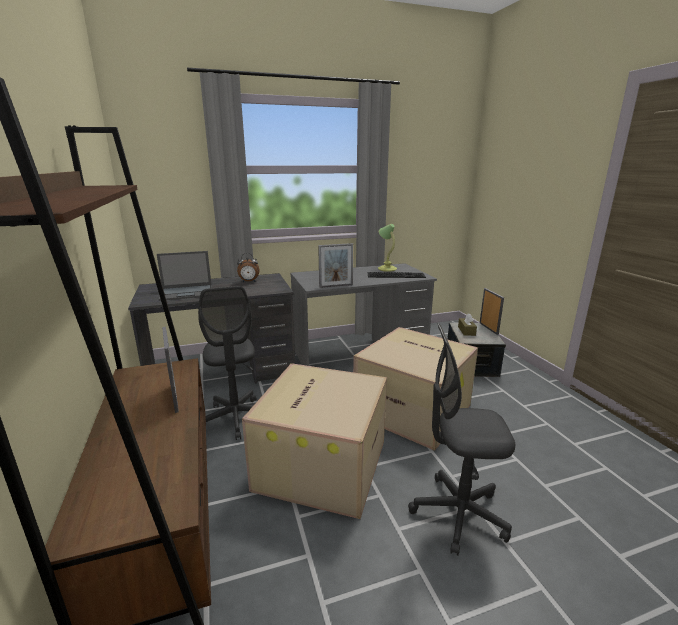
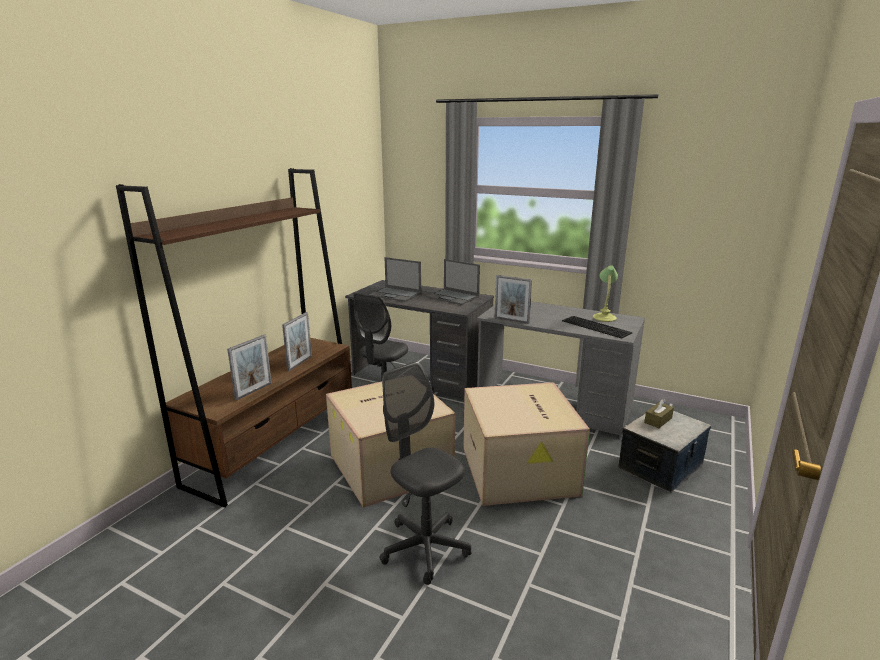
camera: 45 degrees right, 0 degrees up
alarm clock [237,253,260,282] -> laptop [426,259,480,305]
picture frame [480,288,504,335] -> picture frame moved to [227,334,272,401]

